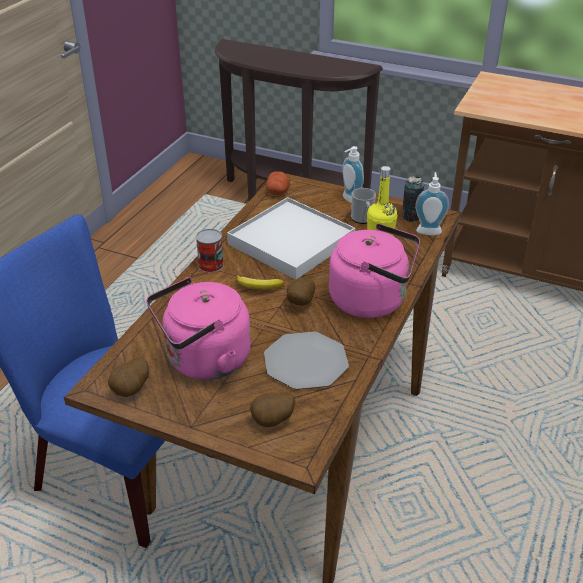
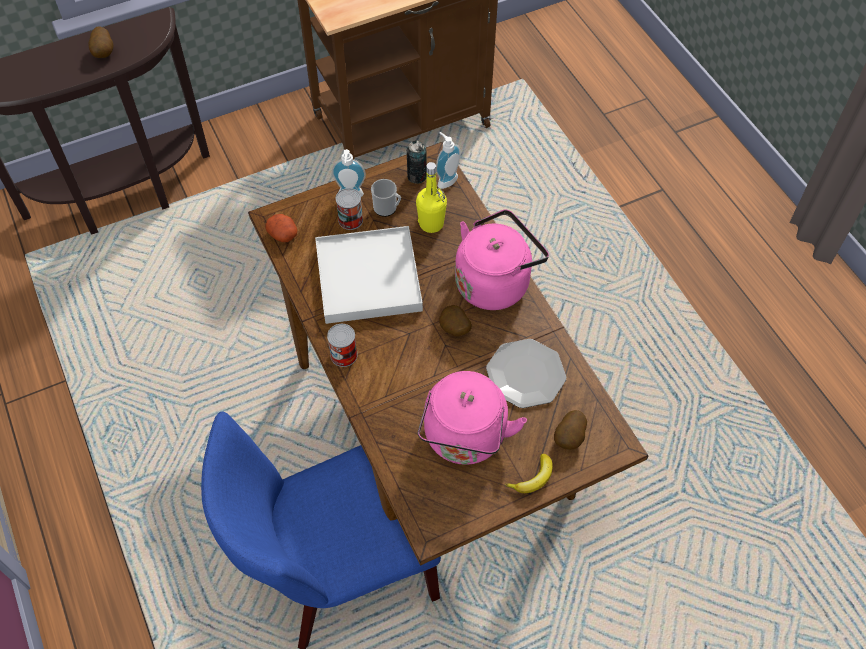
camera: 50 degrees left, 20 degrees up
potato [108,358,149,397] -> potato moved to [88,26,113,58]
banana [236,275,284,289] -> banana moved to [505,454,553,493]
none -> can [336,188,363,230]

